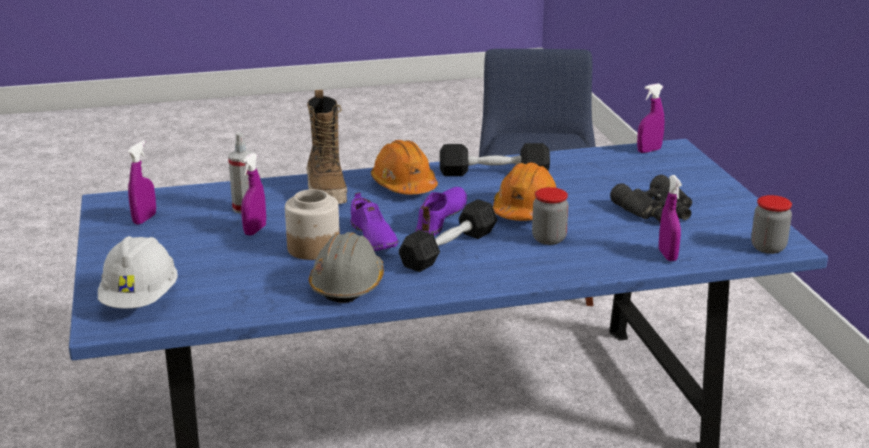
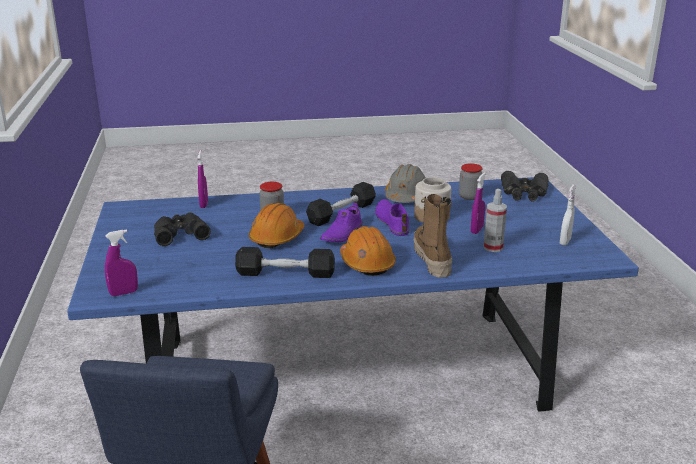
camera: 175 degrees left, 0 degrees up
white hard hat [98,236,178,308] -> black binoculars [501,171,549,201]
purple spray bottle [128,141,156,225] -> white spray bottle [560,184,576,245]
jar [751,195,792,254] -> jar moved to [459,163,483,200]

